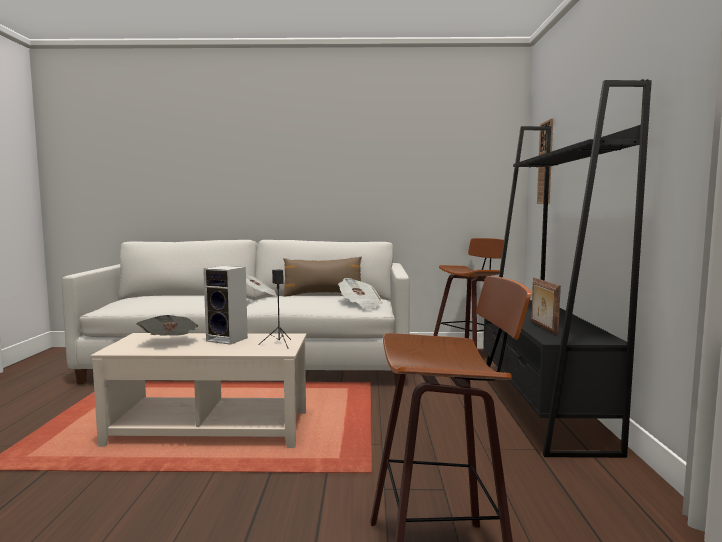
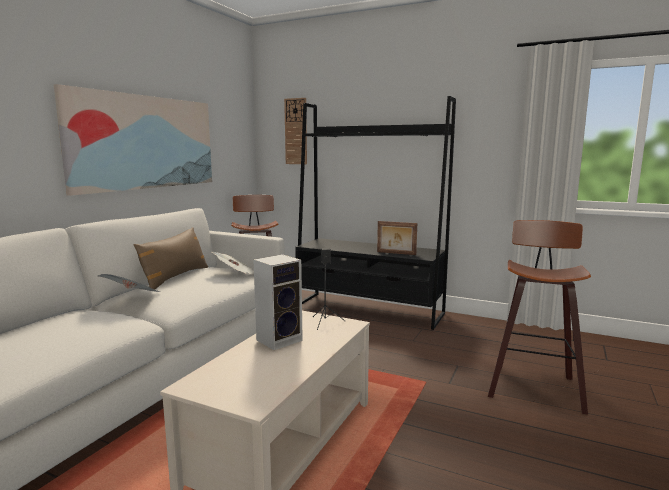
camera: 65 degrees left, 5 degrees up
newspaper [136,315,198,336] -> none
none -> picture [54,84,212,196]

